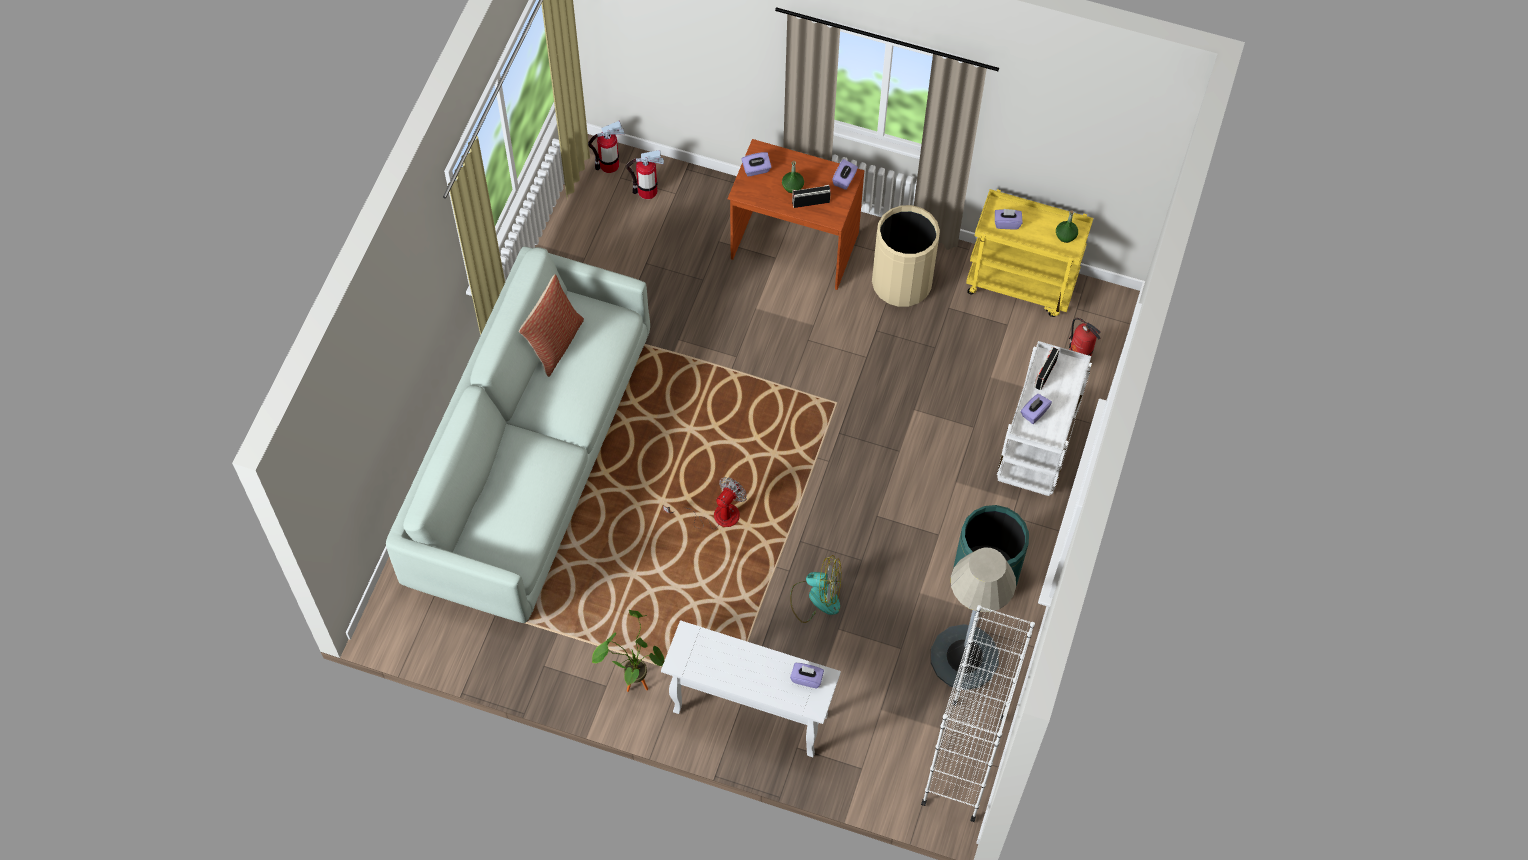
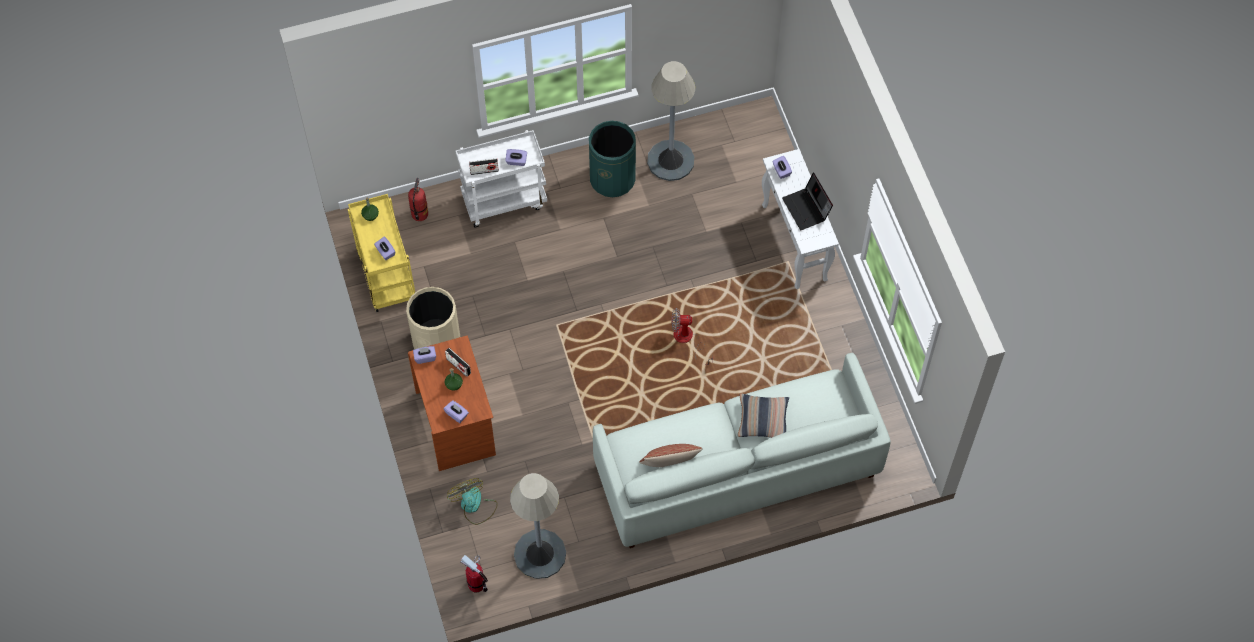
camera: 125 degrees left, 0 degrees up
potted plant [592,610,664,692] -> none
fire extinguisher [626,150,664,199] -> none
fan [790,555,841,623] -> fan moved to [447,478,498,525]
white bookcase [921,605,1035,822] -> none
none -> grey floor lamp [510,473,566,579]
none -> pillow [737,394,789,438]
none -> laptop [782,173,833,230]

